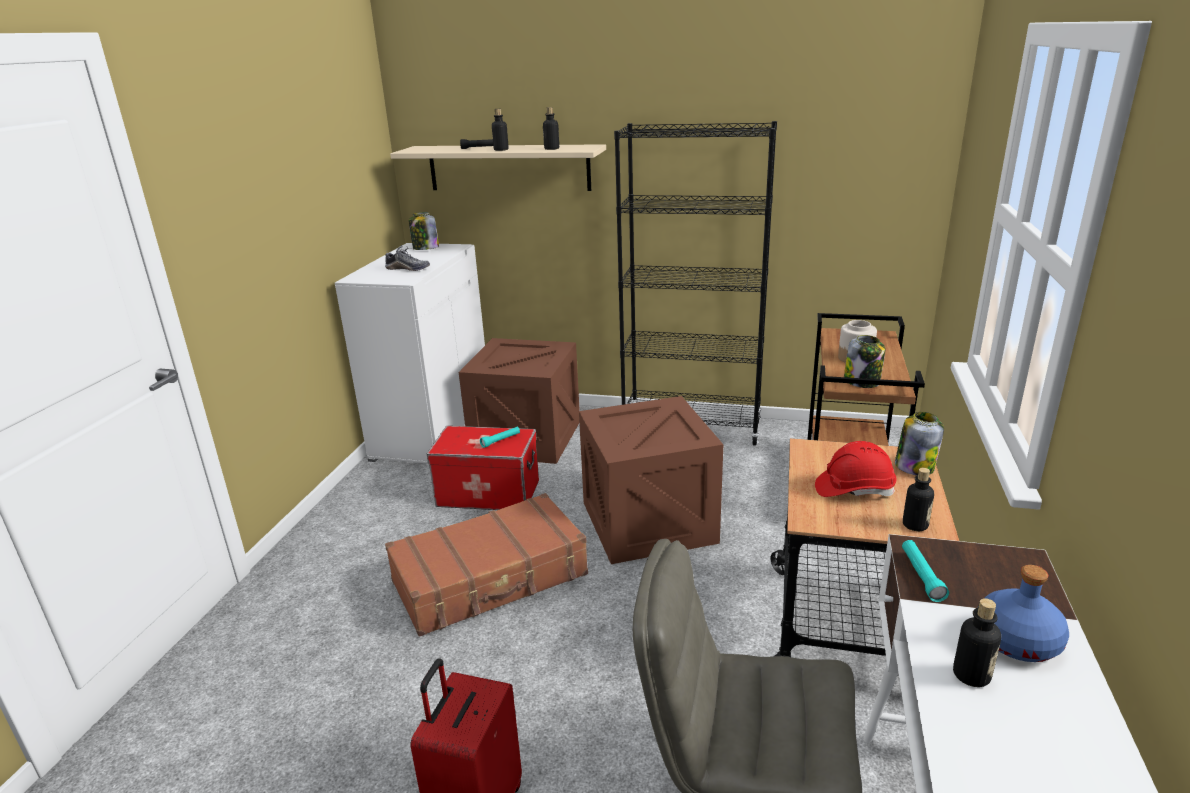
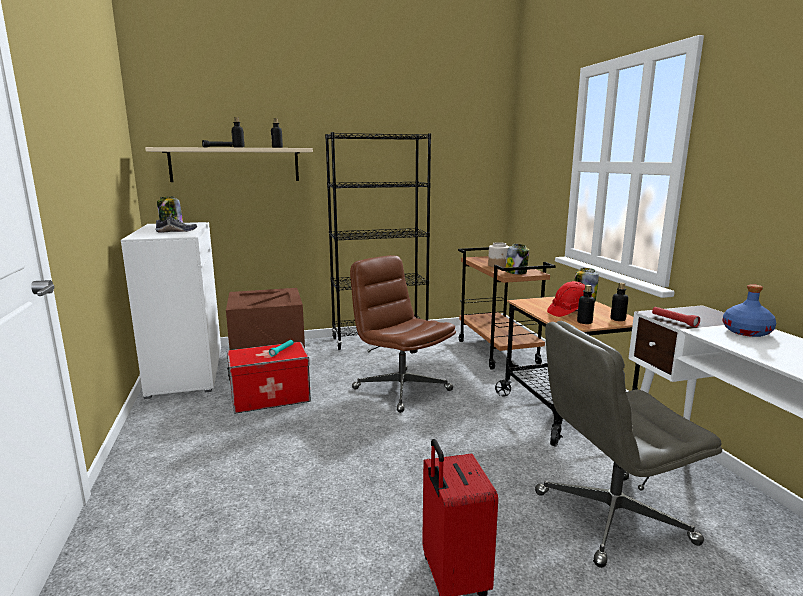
camera: 30 degrees left, 10 degrees down
brown suitcase [385,493,588,637] -> none
crate [579,396,723,564] -> brown office chair [350,255,456,413]
turquoise flashlight [902,540,949,602] -> red flashlight [652,307,700,327]
bottle [953,598,1001,687] -> bottle moved to [577,285,595,324]

